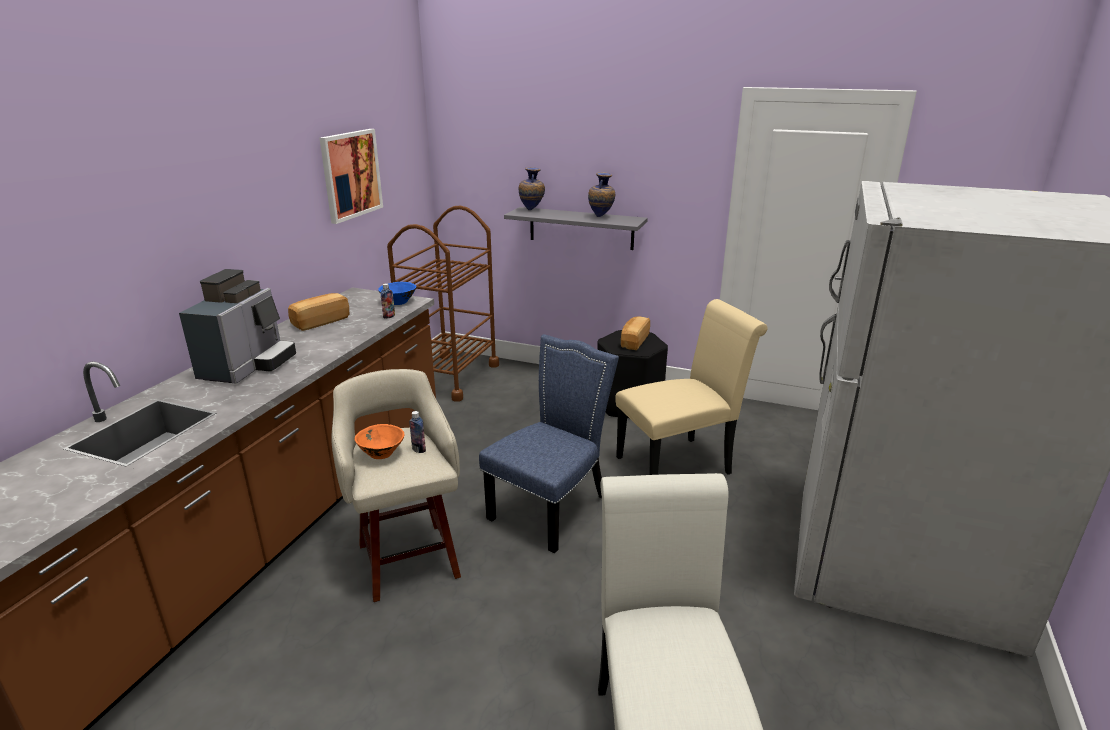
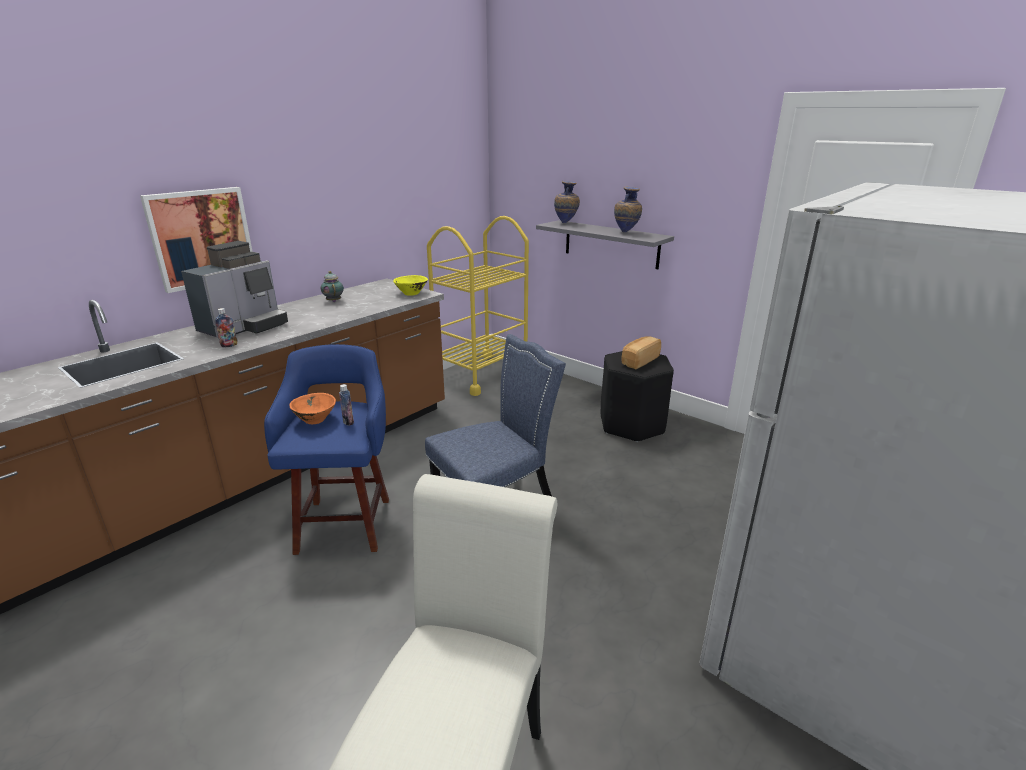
camera: 20 degrees right, 0 degrees up
bread [288,293,349,331] -> teapot [321,271,344,302]
picture [319,129,383,224] -> picture moved to [140,187,253,293]
beige stool [331,369,461,602] -> blue stool [264,344,389,555]
blue bowl [378,282,416,305] -> yellow bowl [393,275,428,296]
bottle [381,283,395,319] -> bottle moved to [215,308,237,347]
brown cart [387,206,499,402] -> yellow cart [427,216,529,396]
beige chair [615,299,768,475] -> none

